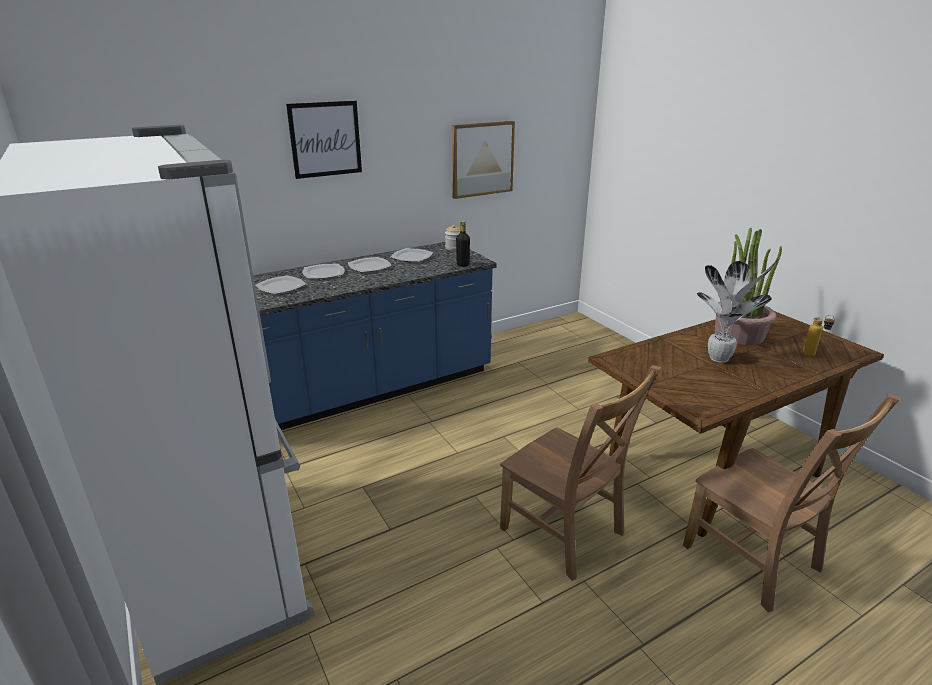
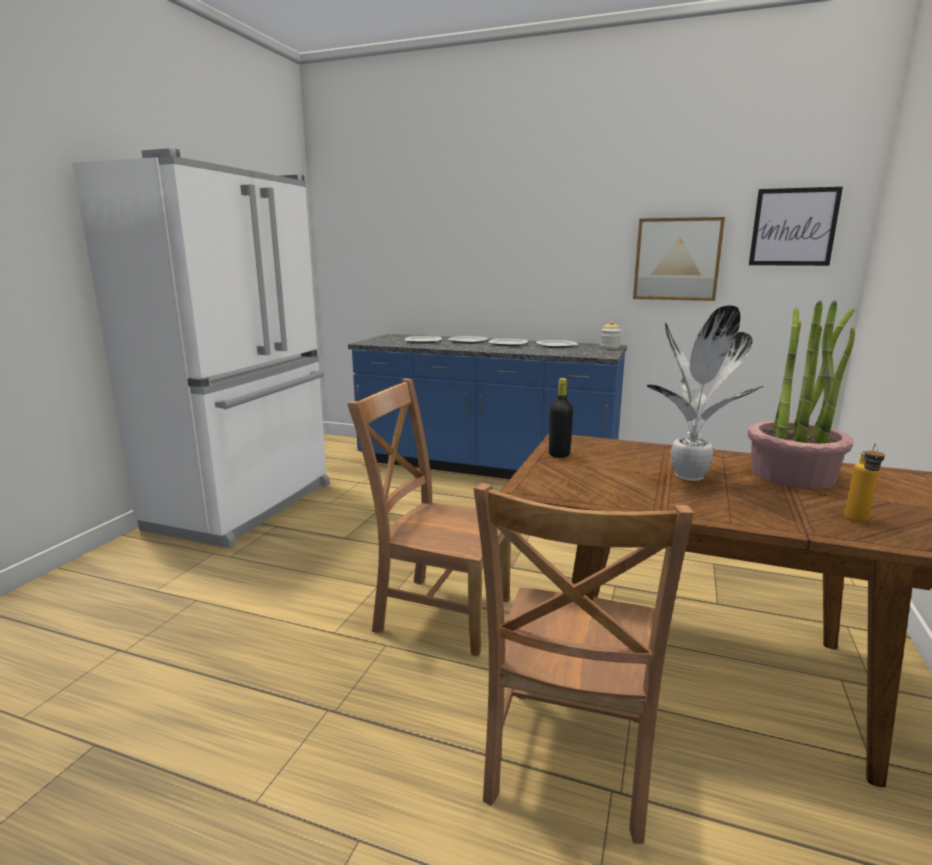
camera: 50 degrees right, 10 degrees down
picture [286,101,362,179] -> picture moved to [749,187,843,266]
black bottle [456,221,470,267] -> black bottle moved to [549,378,573,458]
brown chair [500,365,661,581] -> brown chair turned 105 degrees clockwise [347,378,511,657]

